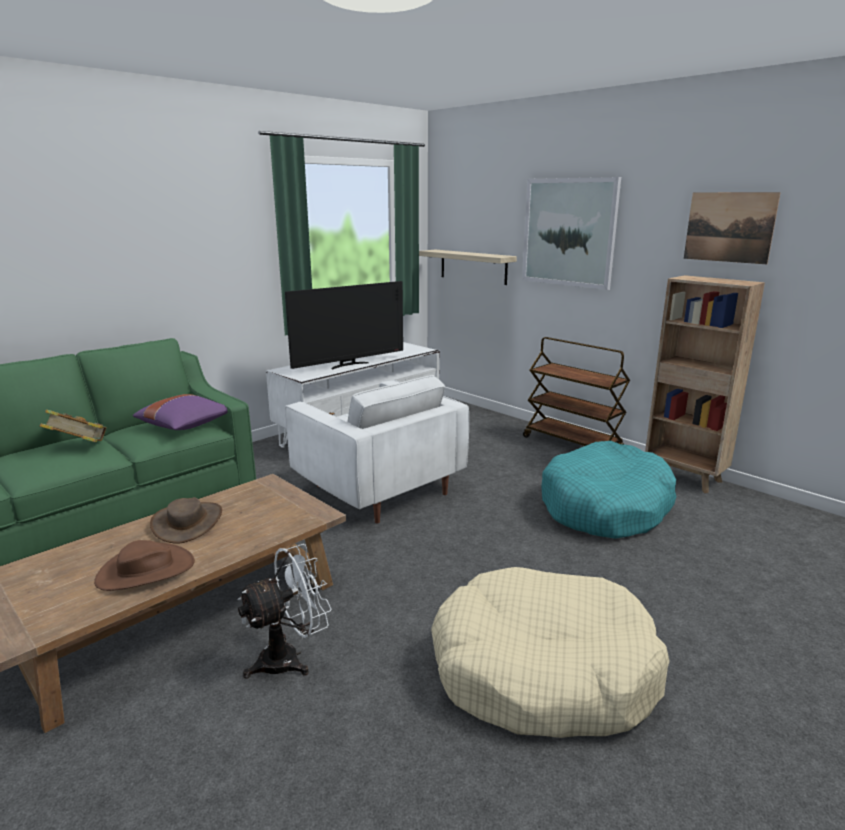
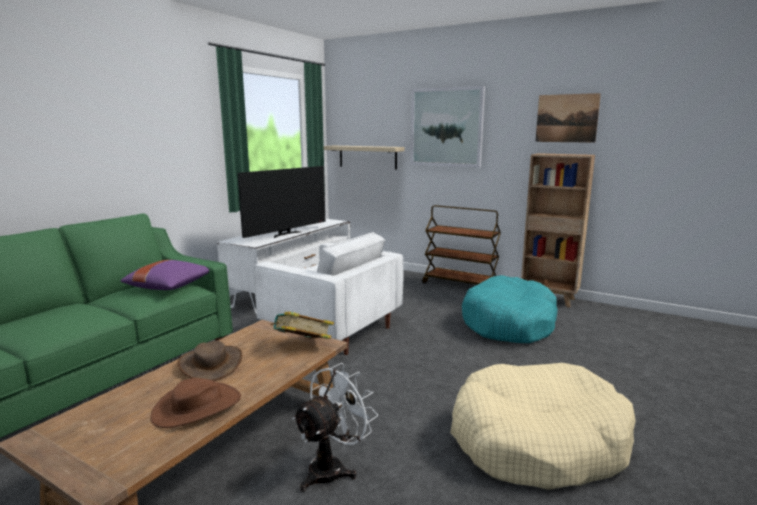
camera: 15 degrees left, 5 degrees down
book [40,410,107,442] -> book moved to [270,311,334,339]

